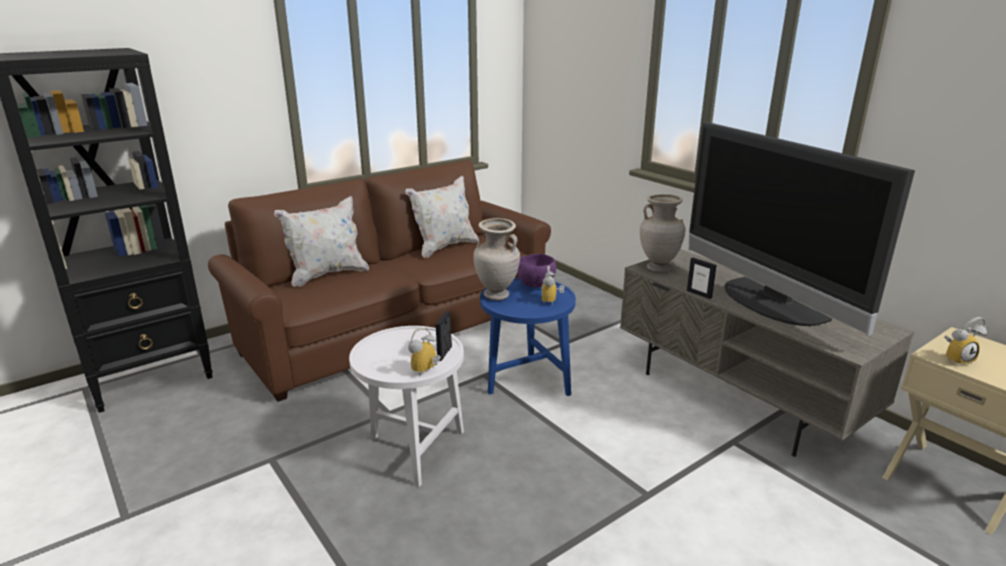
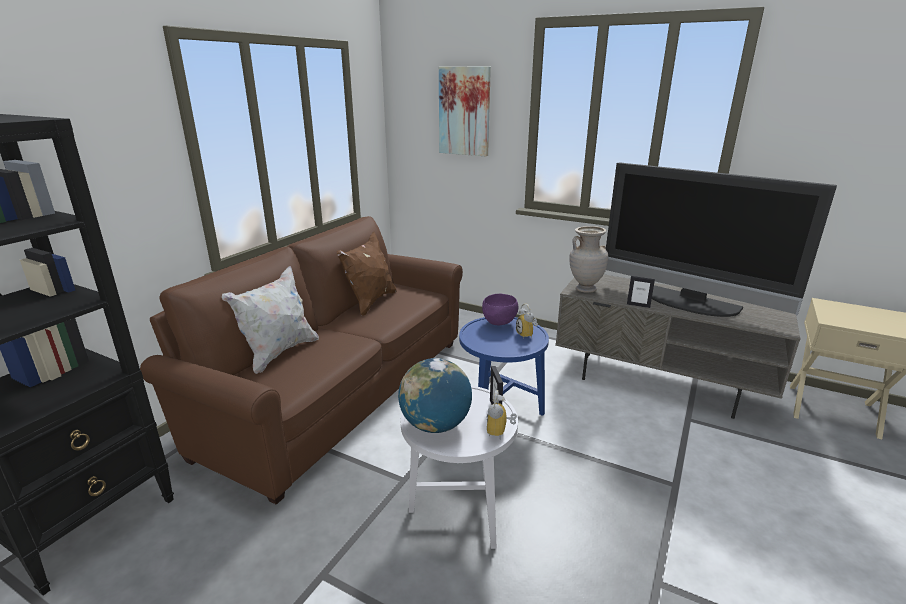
camera: 25 degrees left, 0 degrees up
white pillow [405,176,479,258] -> brown pillow [337,232,397,316]
beige vase [473,218,520,300] -> none
alarm clock [944,317,987,365] -> none
none -> globe [398,358,472,433]
none -> picture [439,66,491,156]

